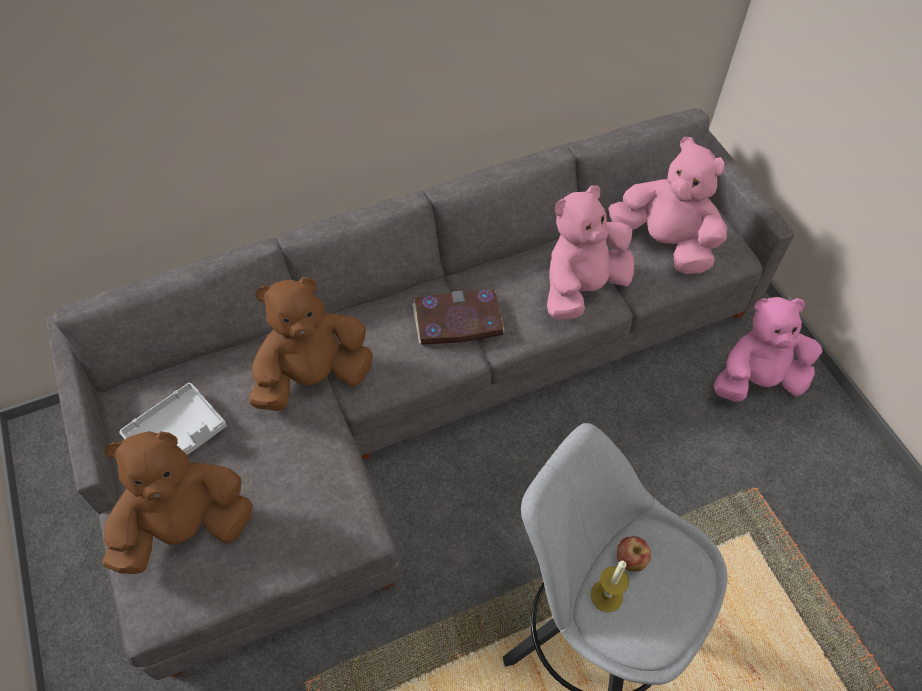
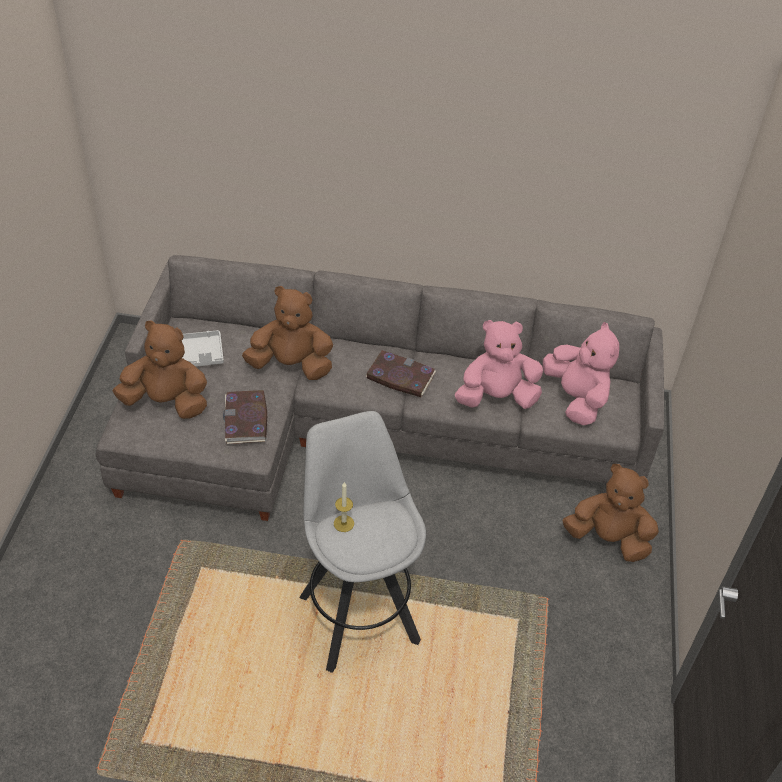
camera: 30 degrees right, 10 degrees down
apple [617,536,651,572] -> none
pink plush toy [713,297,823,402] -> brown plush toy [563,464,659,562]
none -> book [223,390,267,444]

